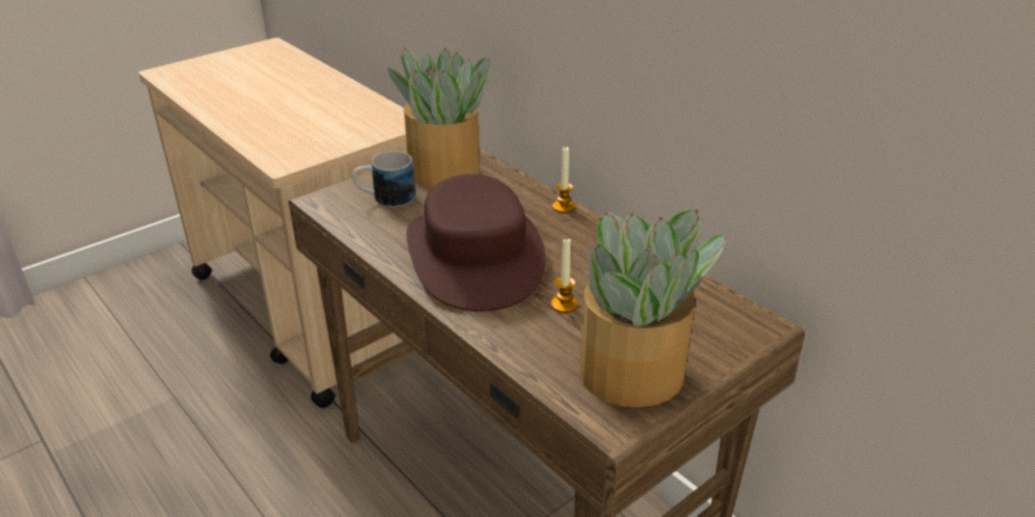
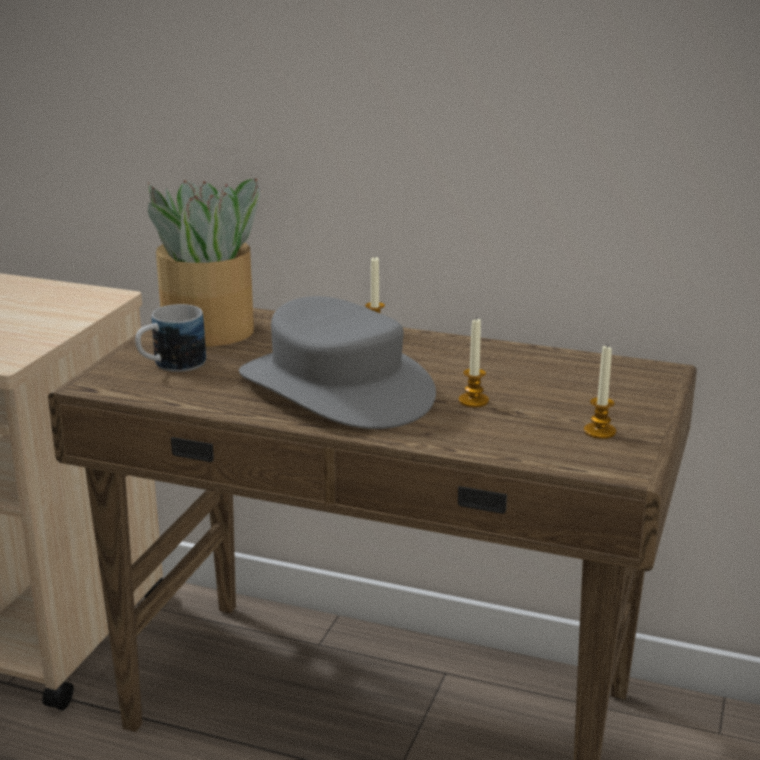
camera: 30 degrees left, 10 degrees down
brown hat [406,174,546,311] -> grey hat [239,296,436,429]
potted plant [580,210,727,407] -> candle [584,344,616,439]

